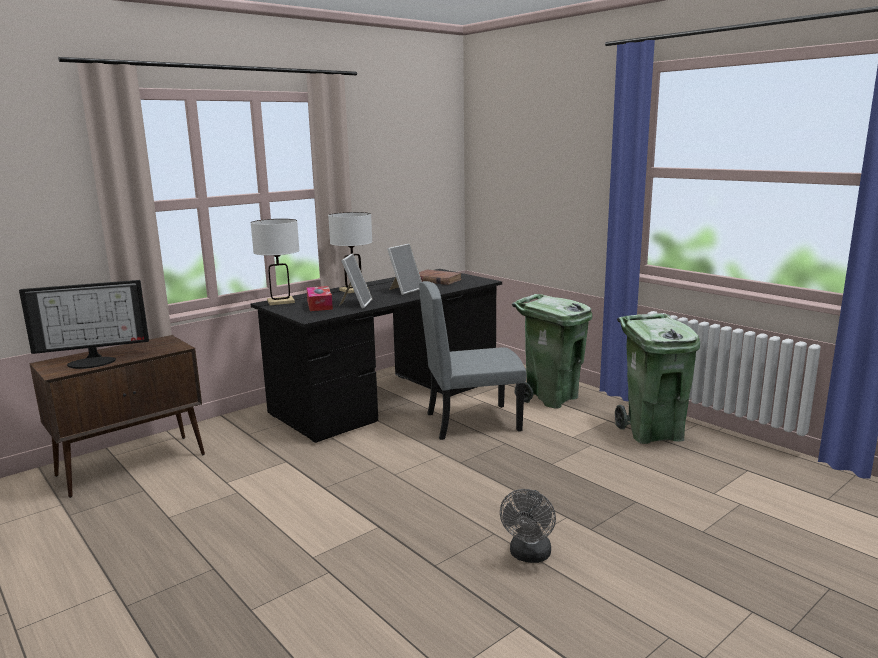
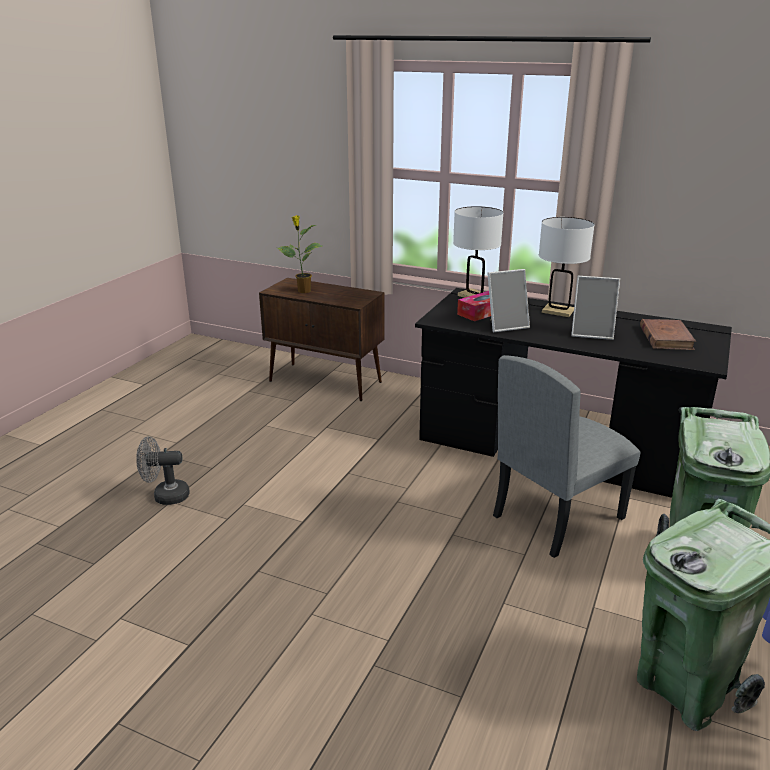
camera: 65 degrees right, 10 degrees up
monitor [19,280,149,369] -> potted plant [277,215,322,293]
grey chair [419,281,526,440] -> grey chair turned 90 degrees counterclockwise [493,355,641,558]
grey fan [500,489,556,563] -> grey fan moved to [136,436,189,505]

